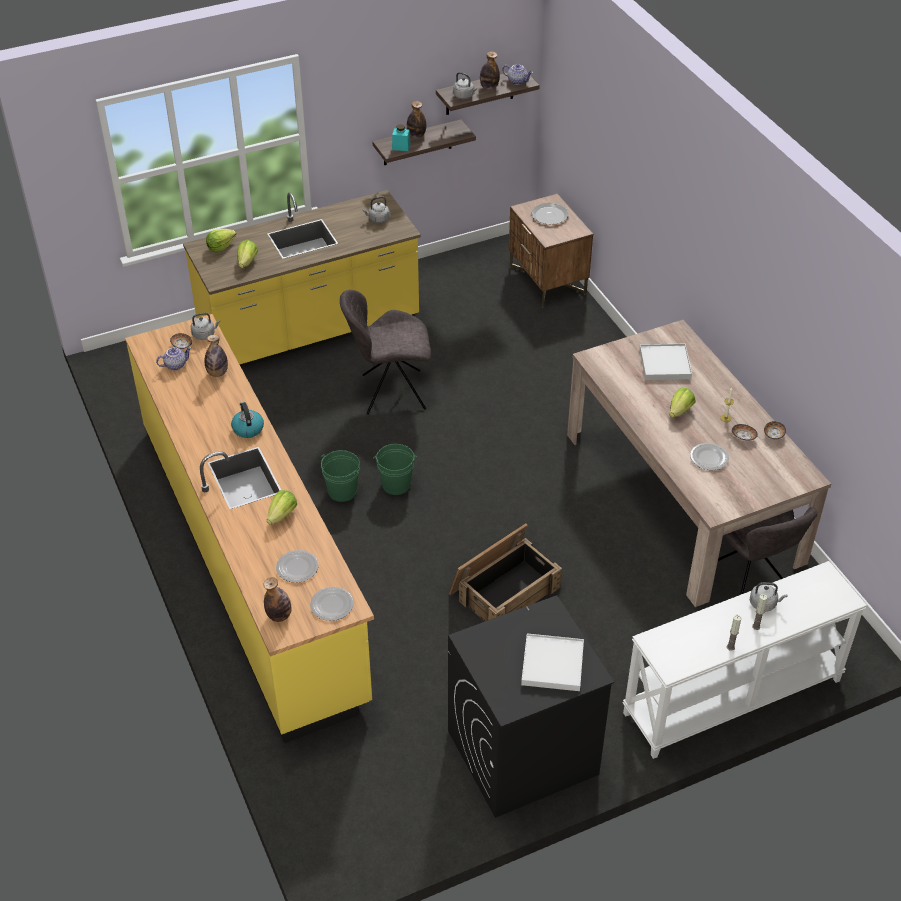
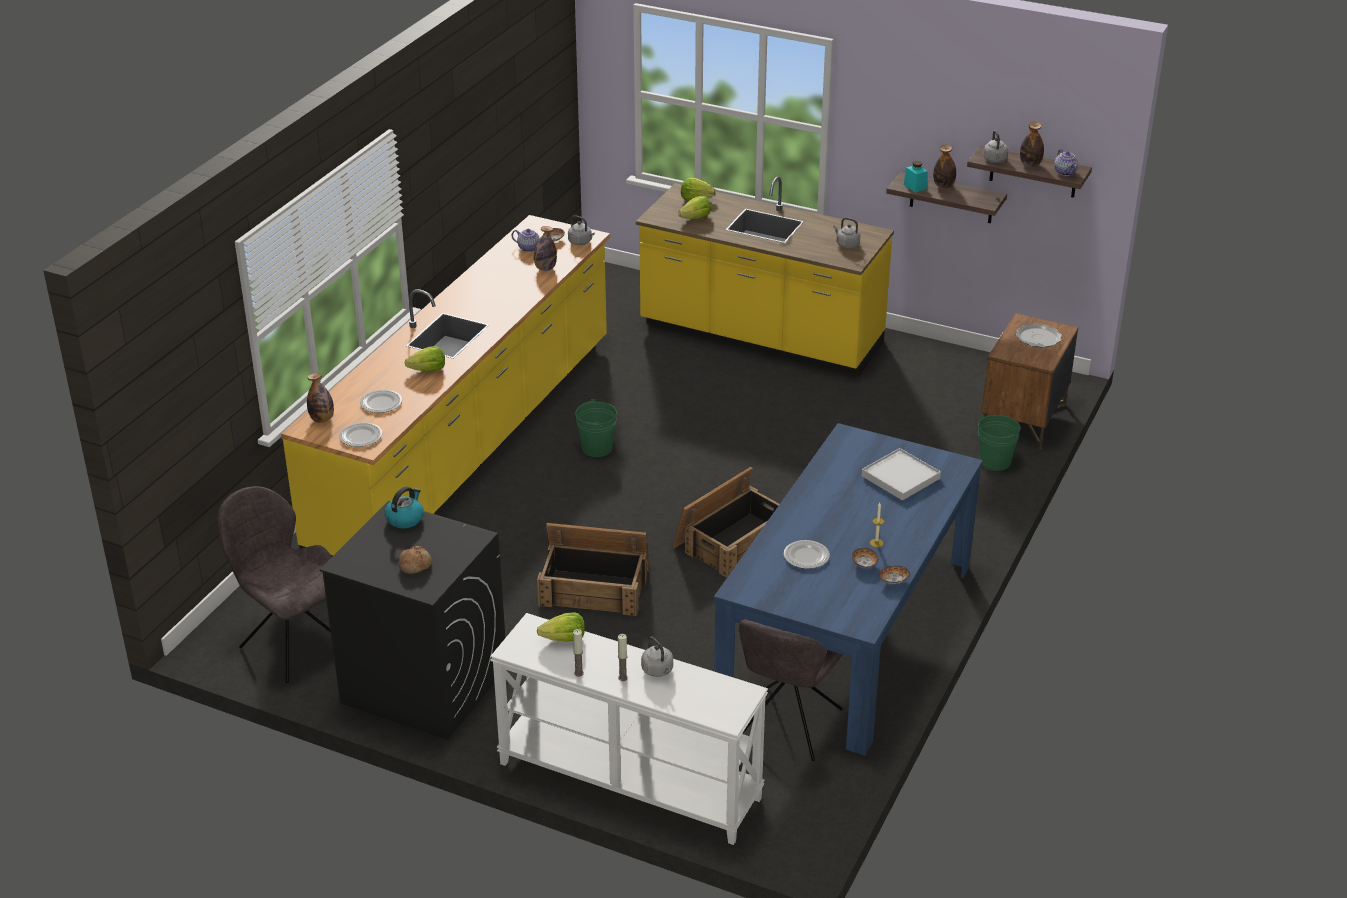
camera: 50 degrees right, 10 degrees down
kettle [231,402,264,438] -> kettle moved to [385,486,424,528]
grey chair [340,290,431,414] -> grey chair moved to [218,486,332,683]
green bucket [373,444,417,495] -> green bucket moved to [978,415,1020,471]
white tray [521,634,584,691] -> bread [398,546,432,574]
beige dining table [567,320,831,607] -> blue dining table [714,423,983,755]
lettuce [670,388,695,418] -> lettuce moved to [537,612,585,642]
none -> crate [673,467,779,578]

